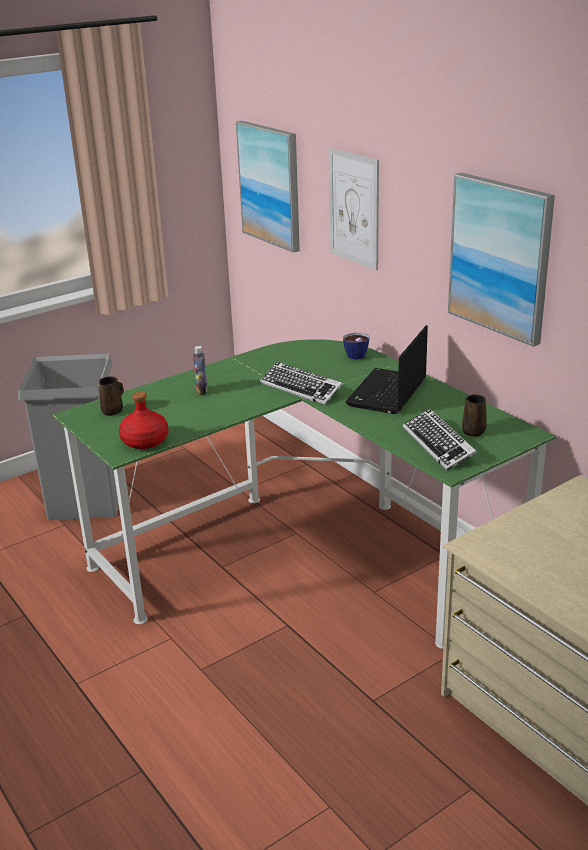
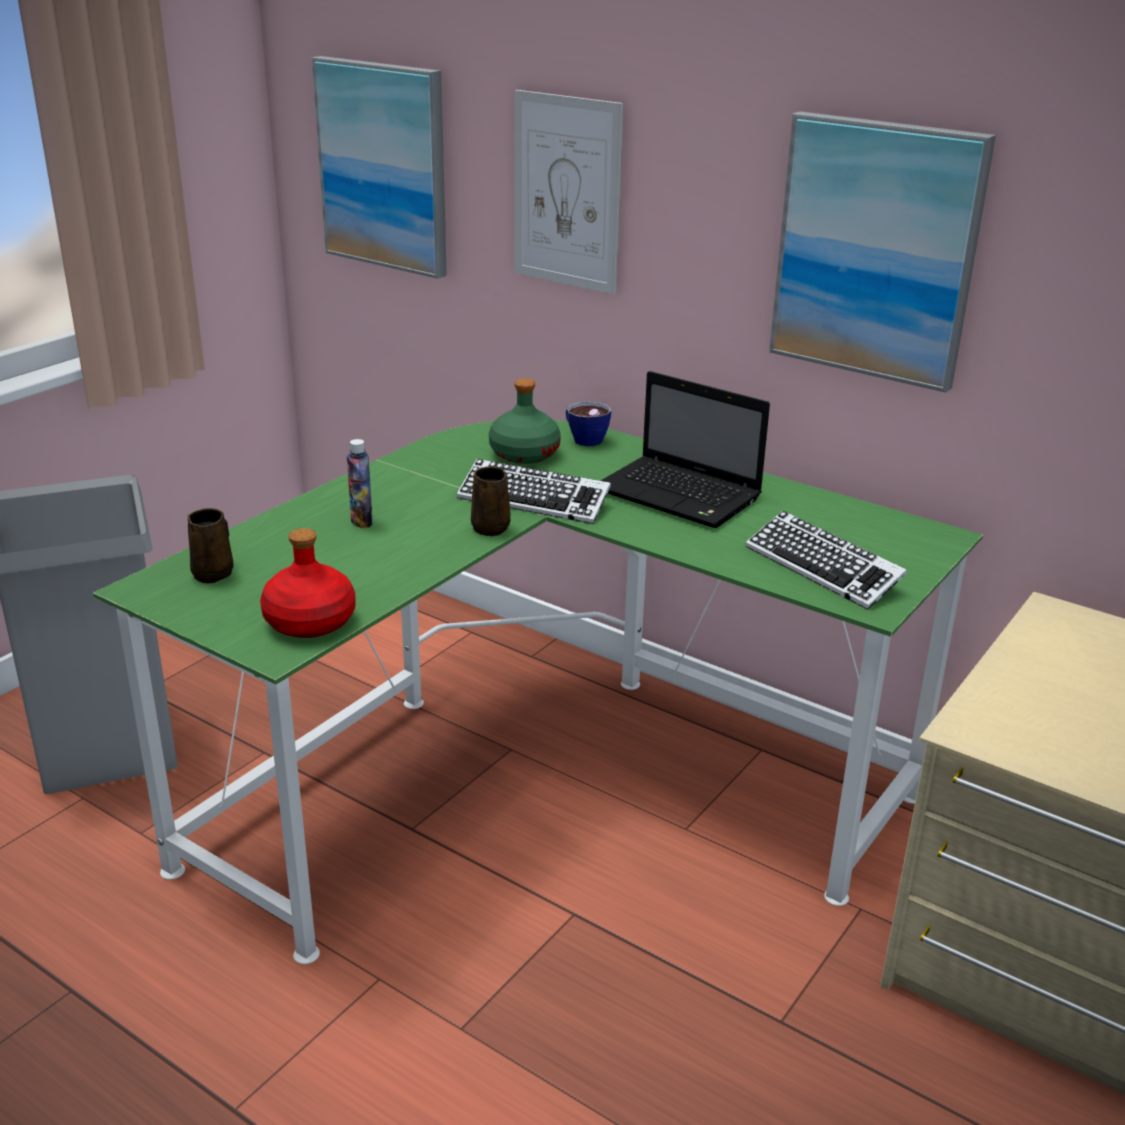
camera: 20 degrees left, 0 degrees up
laptop [345,325,428,414] -> laptop turned 60 degrees counterclockwise [601,371,770,528]
brown mug [462,394,487,437] -> brown mug moved to [471,466,511,536]
none -> green bottle [489,379,561,464]

